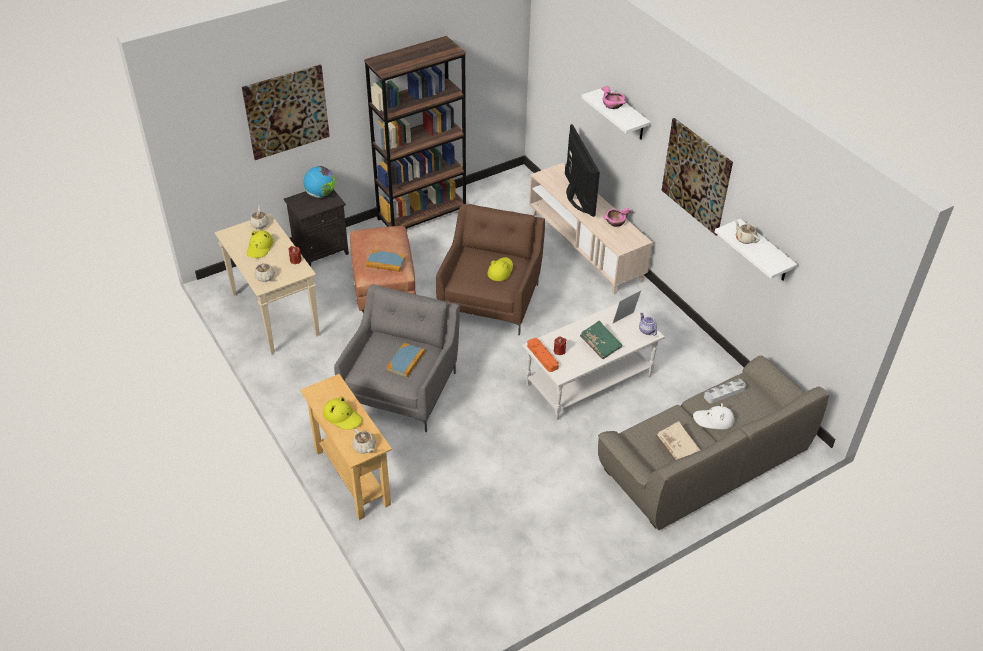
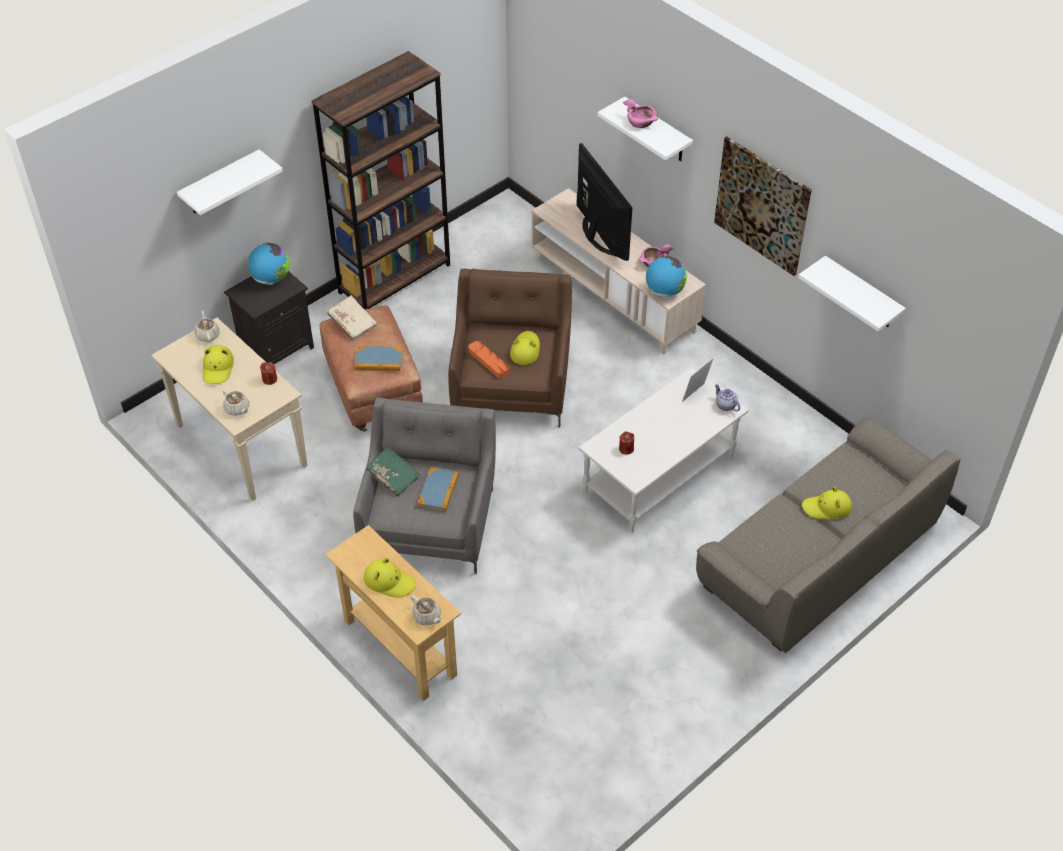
camera: 10 degrees left, 5 degrees up
picture [242,64,330,160] -> white shelf [177,149,283,215]
orange tray [527,338,559,372] -> orange tray moved to [468,341,509,378]
green book [580,321,622,359] -> green book moved to [366,447,421,496]
beige book [656,421,701,460] -> beige book moved to [327,295,377,340]
white hat [693,403,735,429] -> yellow hat [802,486,852,519]
grey tray [704,379,746,403] -> none
beige teapot [735,220,760,244] -> none
none -> globe [646,256,687,298]

